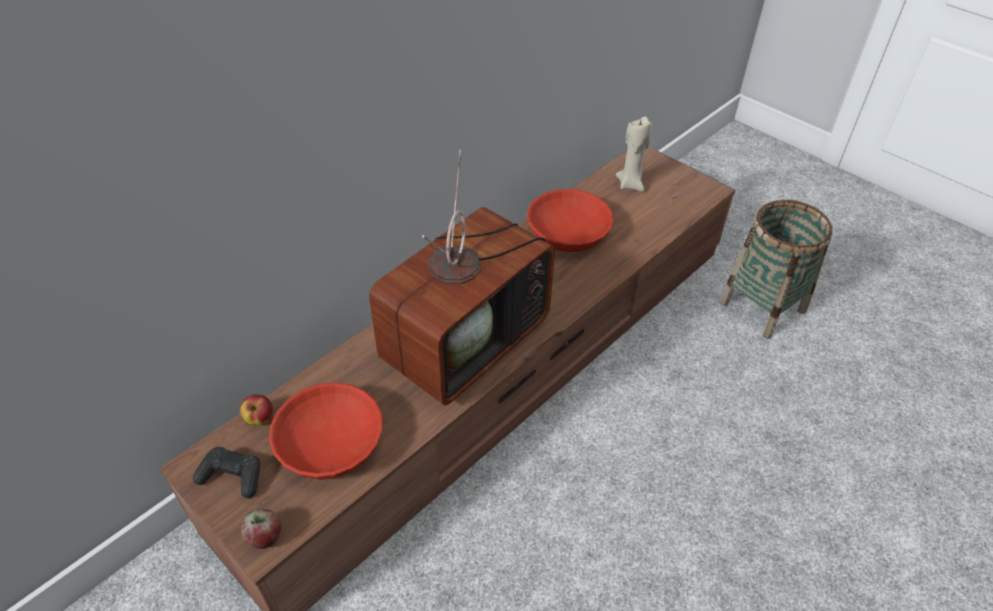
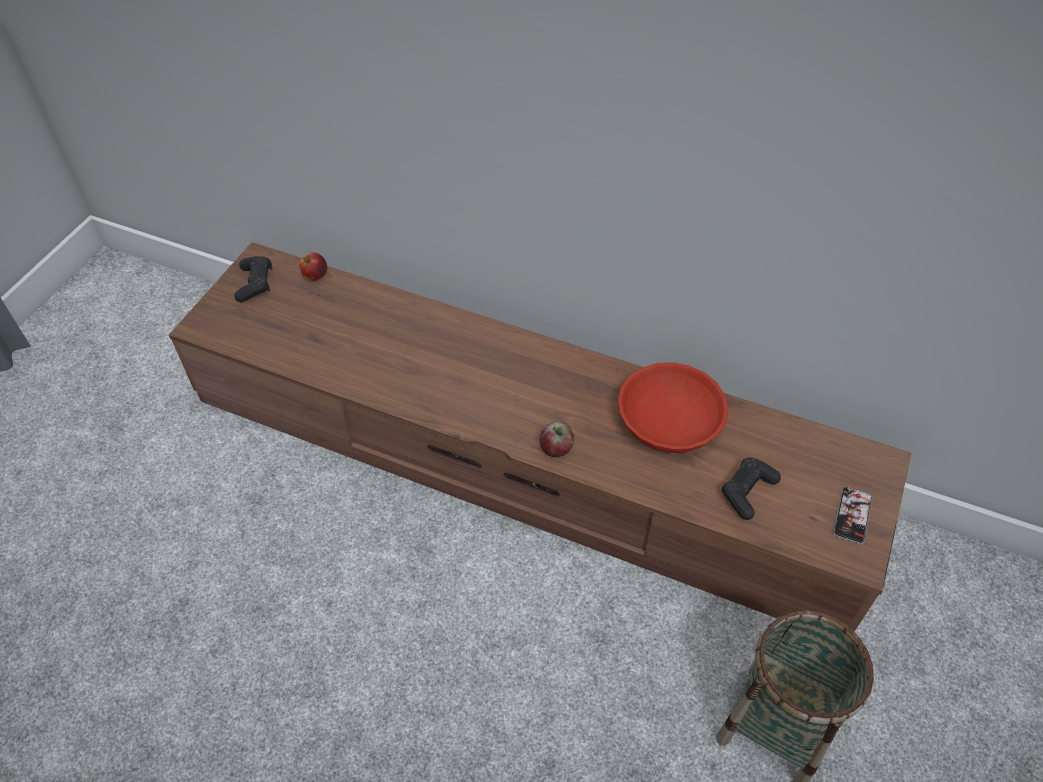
camera: 70 degrees right, 5 degrees up
apple [241,509,281,549] -> apple moved to [539,421,574,457]
red bowl [269,382,383,480] -> none
television [369,150,555,405] -> none
beige candle [616,116,652,192] -> none
none -> black game controller [722,457,781,520]
none -> phone [833,487,872,544]

